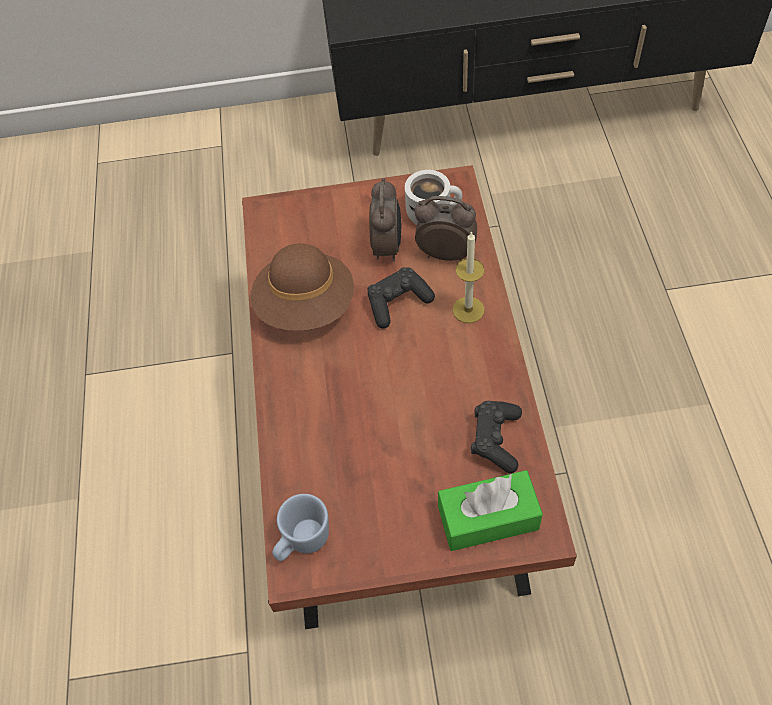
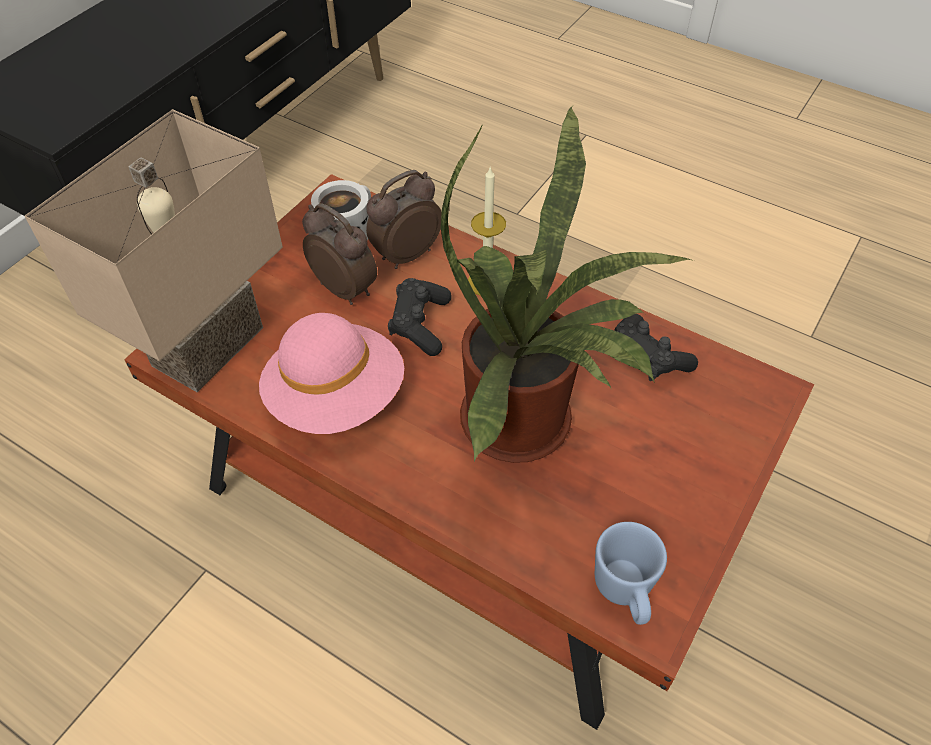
camera: 55 degrees left, 5 degrees down
brown hat [251,243,354,331] -> pink hat [259,313,404,434]
green tissue box [438,470,543,551] -> none
none -> beige table lamp [25,109,283,392]
none -> potted plant [441,106,694,463]

